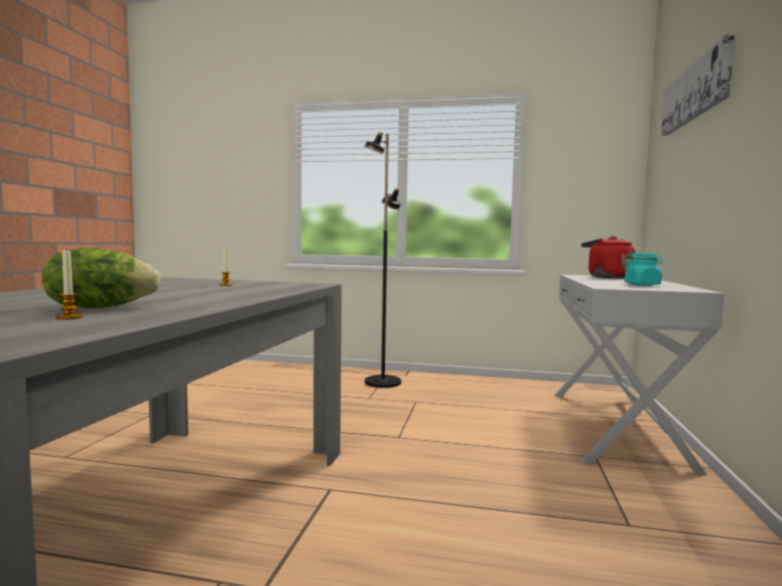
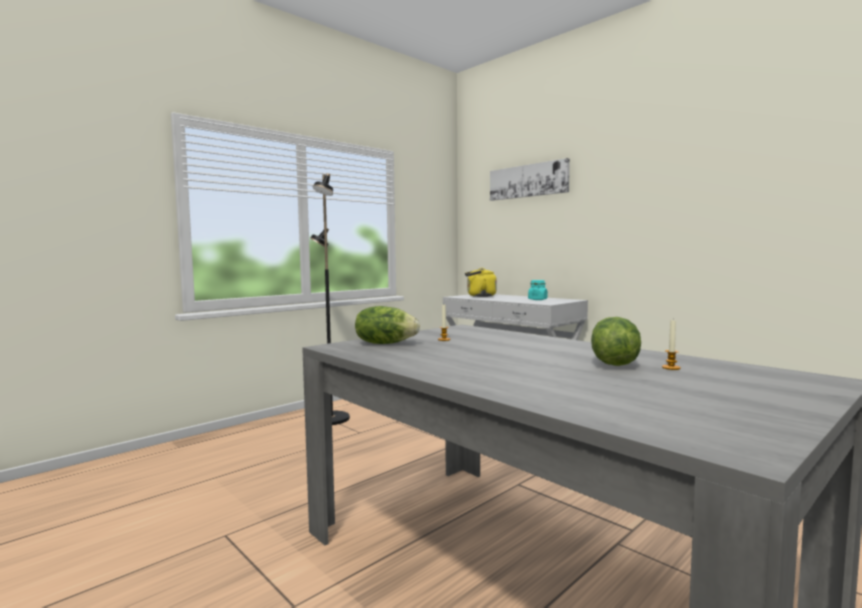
camera: 55 degrees left, 0 degrees up
red kettle [581,236,636,278] -> yellow kettle [465,268,497,297]
none -> lettuce [355,306,420,344]

